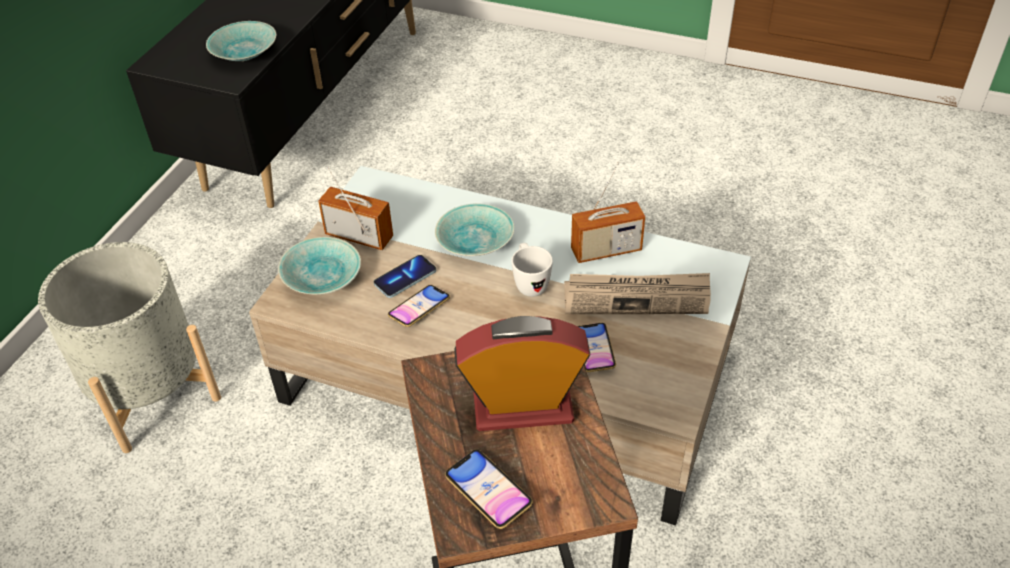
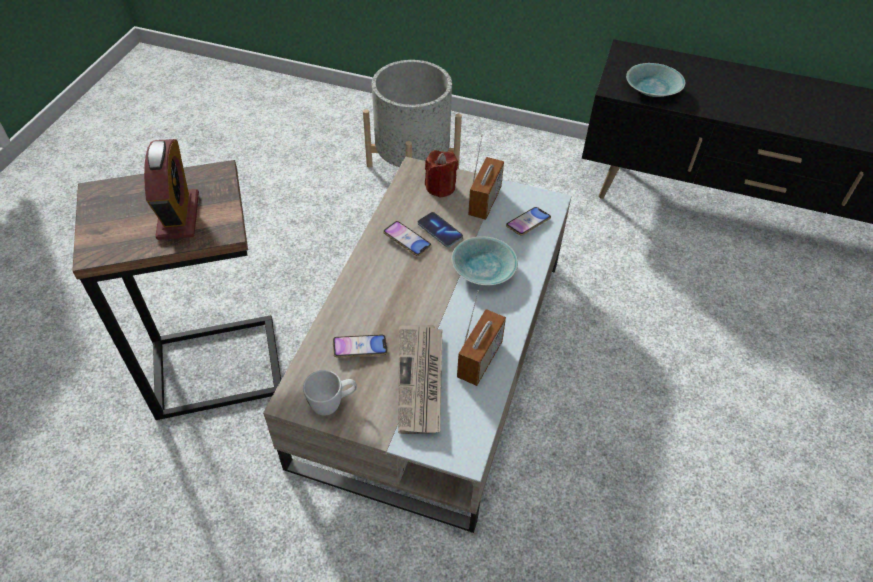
camera: 85 degrees right, 5 degrees up
turquoise bowl [278,237,361,295] -> red candle [425,150,458,198]
phone [445,449,533,529] -> phone moved to [506,207,551,235]
white mug [511,243,553,297] -> white mug moved to [303,370,357,415]
radio [571,162,645,263] -> radio turned 135 degrees counterclockwise [457,291,506,386]

